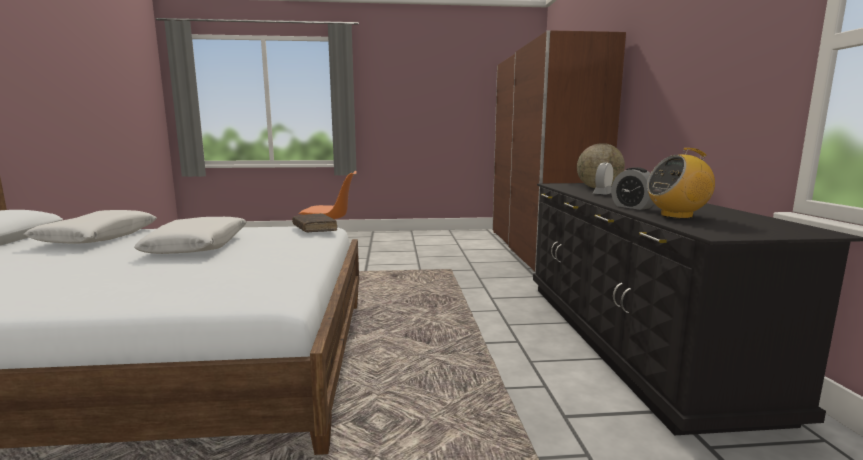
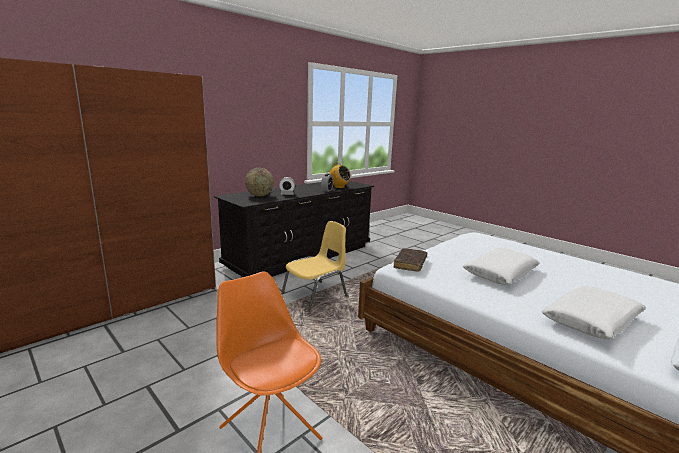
camera: 130 degrees left, 5 degrees up
none -> yellow chair [281,221,348,312]

